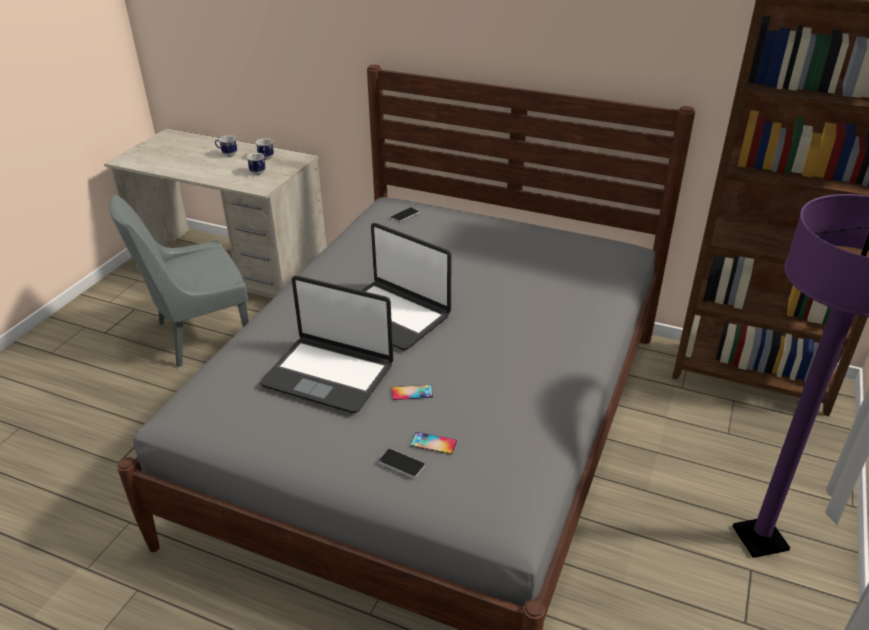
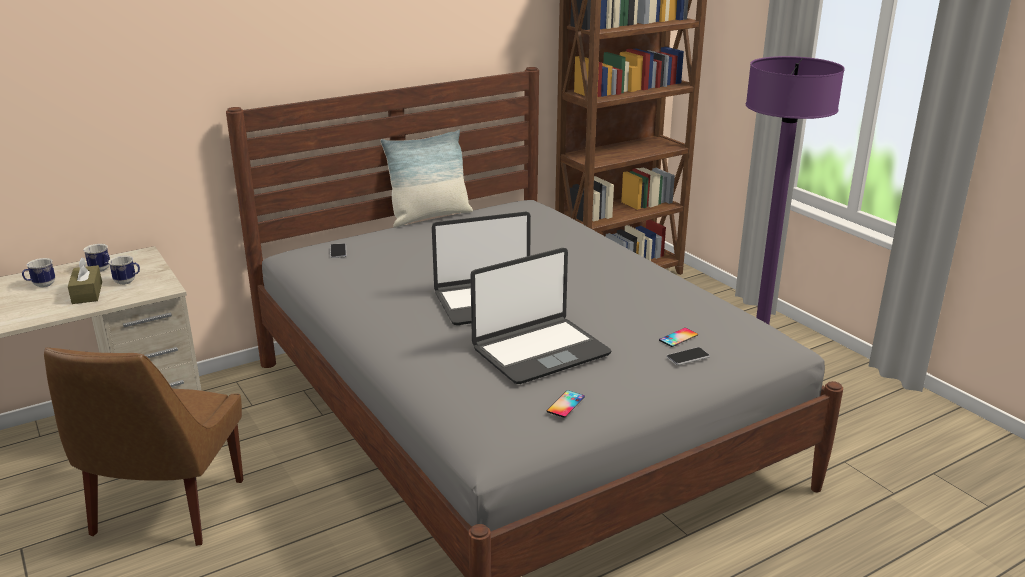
camera: 55 degrees left, 10 degrees down
grey chair [109,194,249,367] -> brown chair [44,348,244,546]
phone [392,385,433,400] -> phone moved to [547,390,585,418]
none -> brown tissue box [68,258,102,304]
none -> pillow [380,130,473,228]

